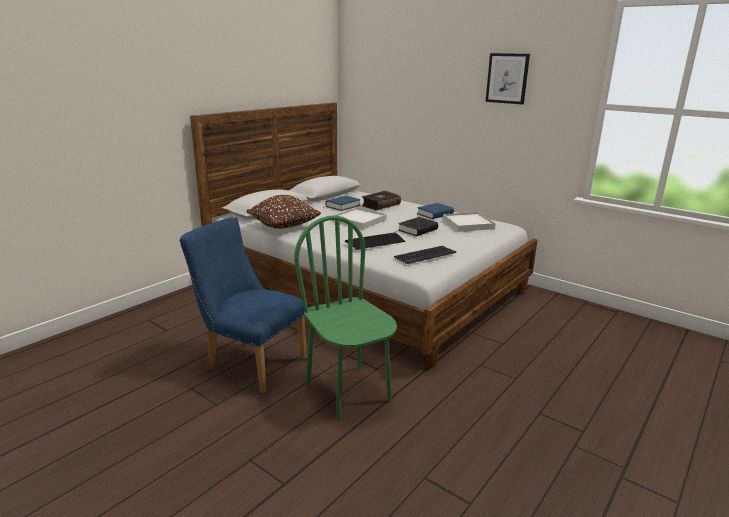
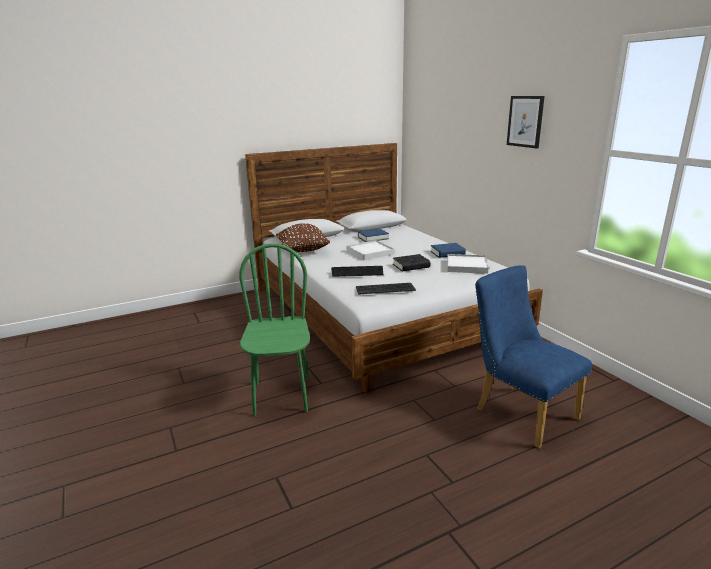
camera: 25 degrees right, 0 degrees up
blue chair [179,217,307,394] -> blue chair moved to [475,265,592,448]
book [362,191,401,211] -> none

